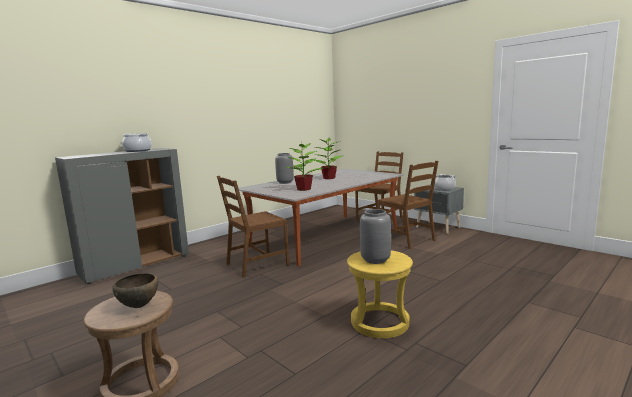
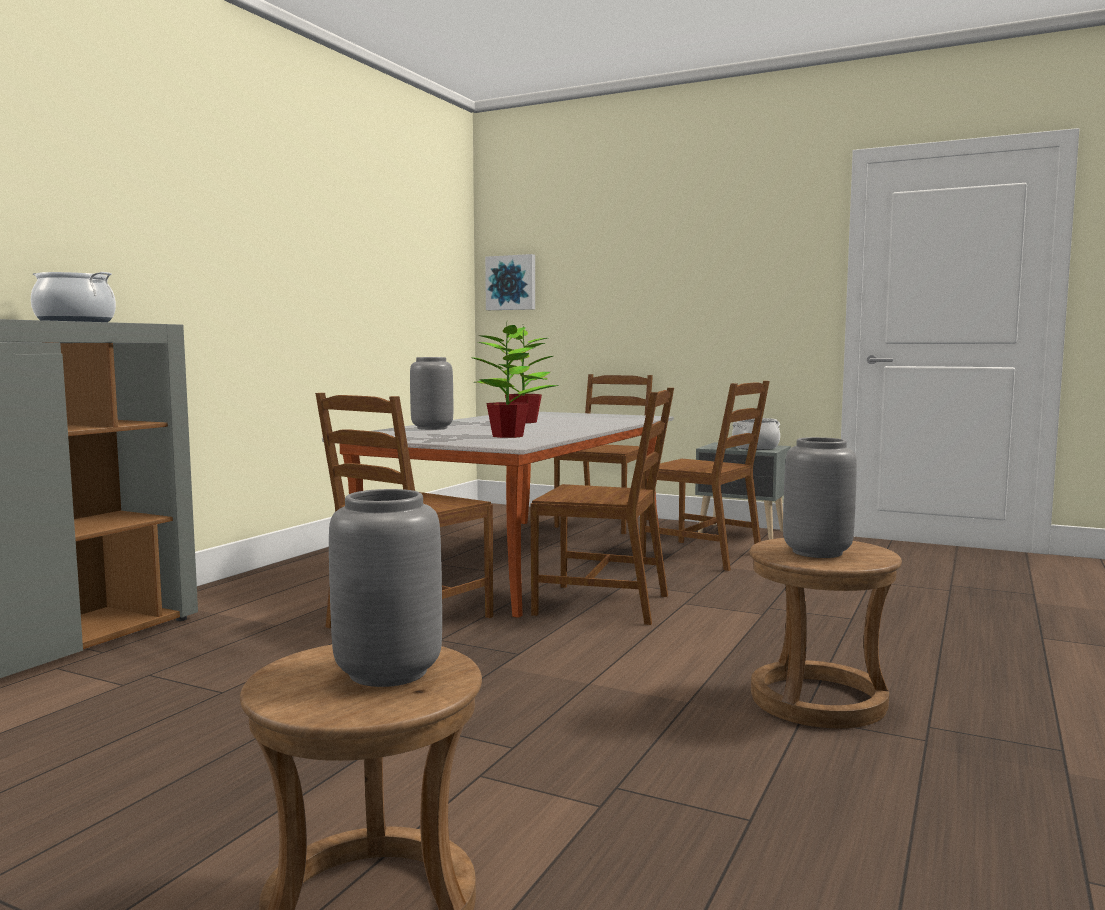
camera: 20 degrees left, 5 degrees down
brown bowl [112,273,158,308] -> grey vase [329,489,442,687]
yellow stool [347,250,413,338] -> brown stool [749,538,902,728]
none -> picture [485,254,535,310]
none -> brown chair [530,388,674,625]

